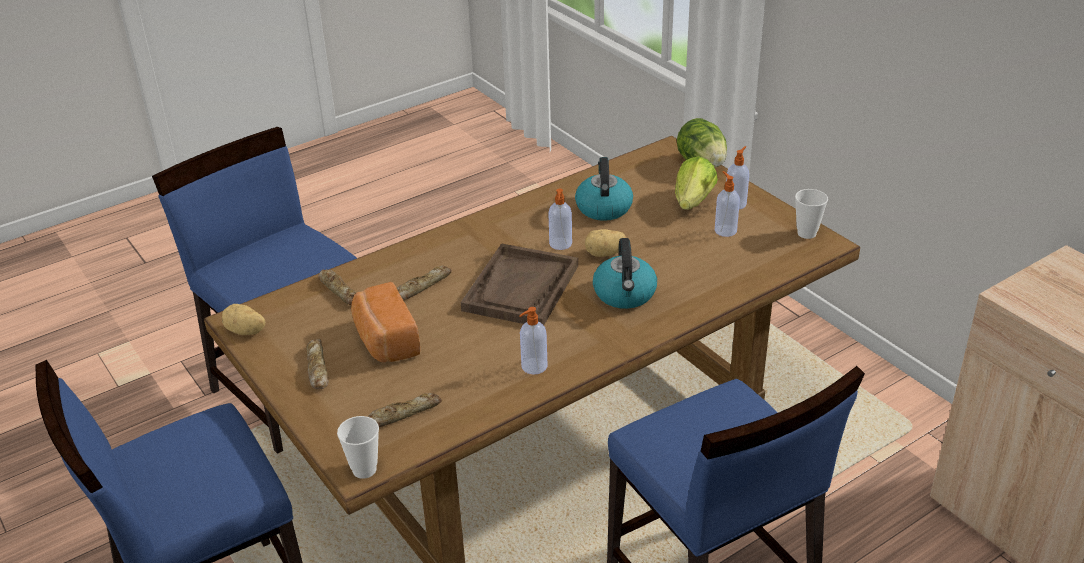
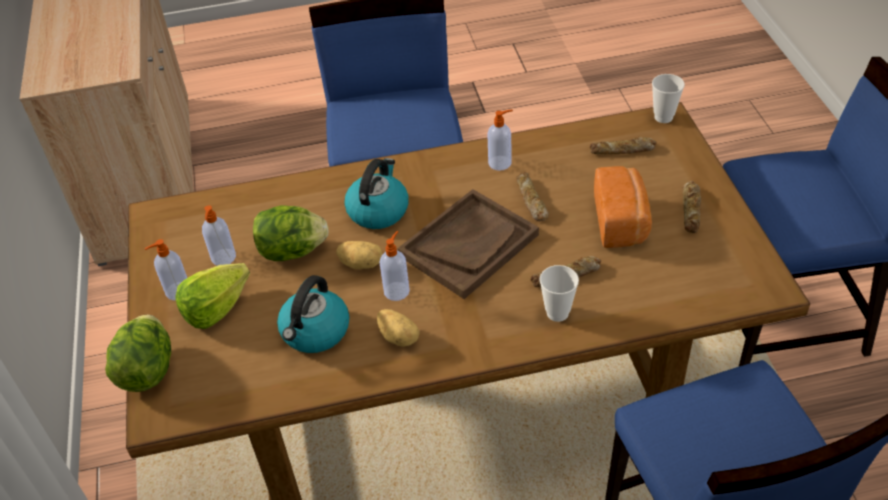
camera: 155 degrees left, 10 degrees up
potato [222,304,266,335] -> potato moved to [377,309,420,347]
bread [318,269,356,306] -> bread moved to [516,172,549,221]
cup [795,189,828,239] -> cup moved to [540,265,579,322]
none -> lettuce [253,205,329,261]

